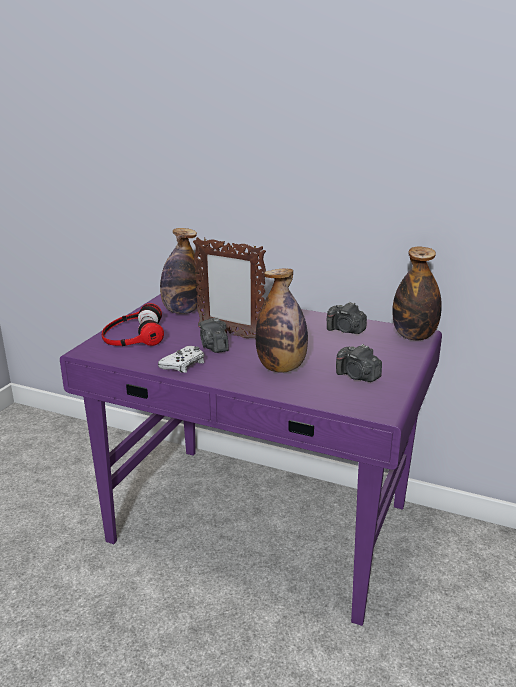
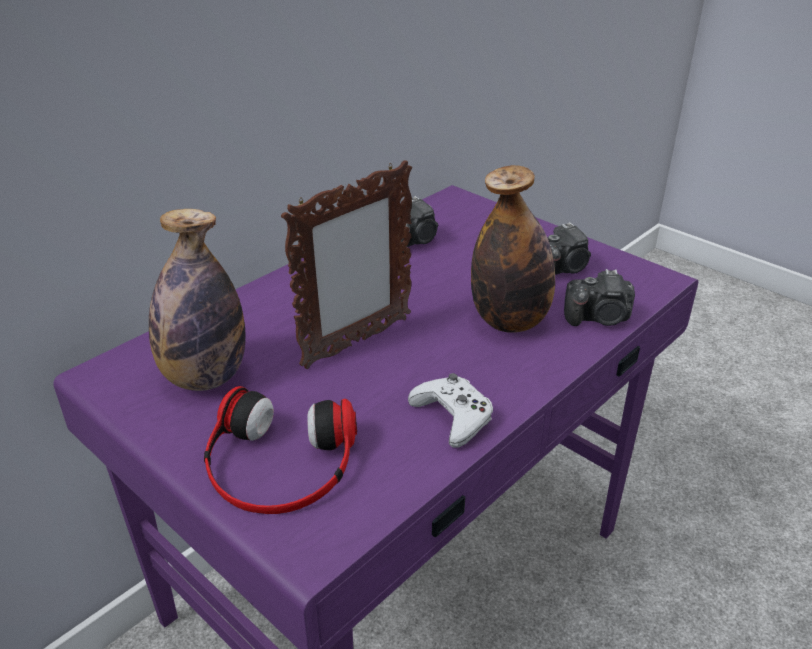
camera: 70 degrees left, 10 degrees up
camera [198,318,229,353] -> camera moved to [564,269,635,326]
bottle [392,247,442,340] -> none

